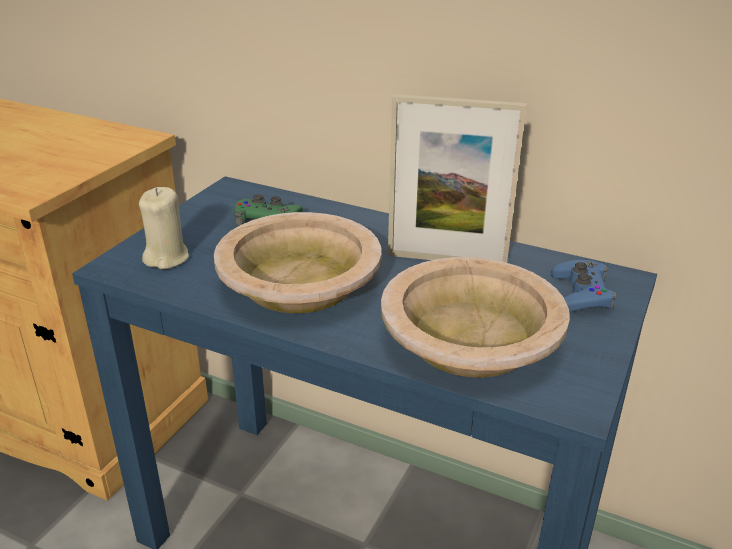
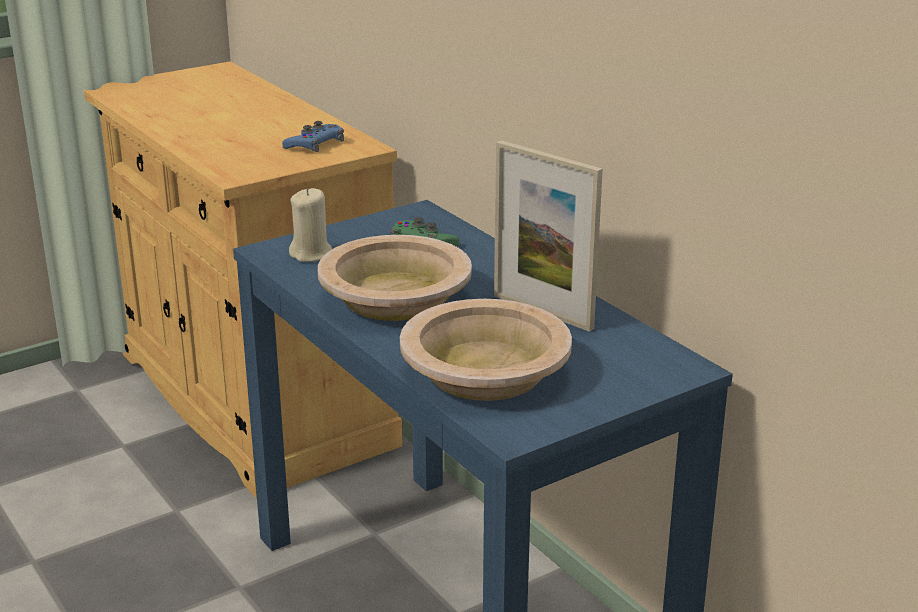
camera: 30 degrees right, 5 degrees down
blue game controller [551,260,617,312] -> blue game controller moved to [282,121,344,152]

